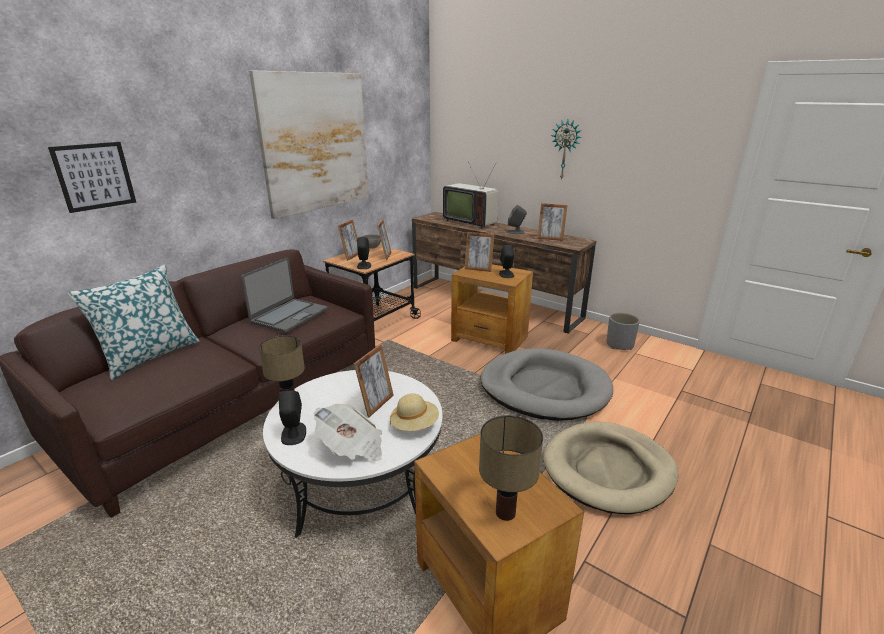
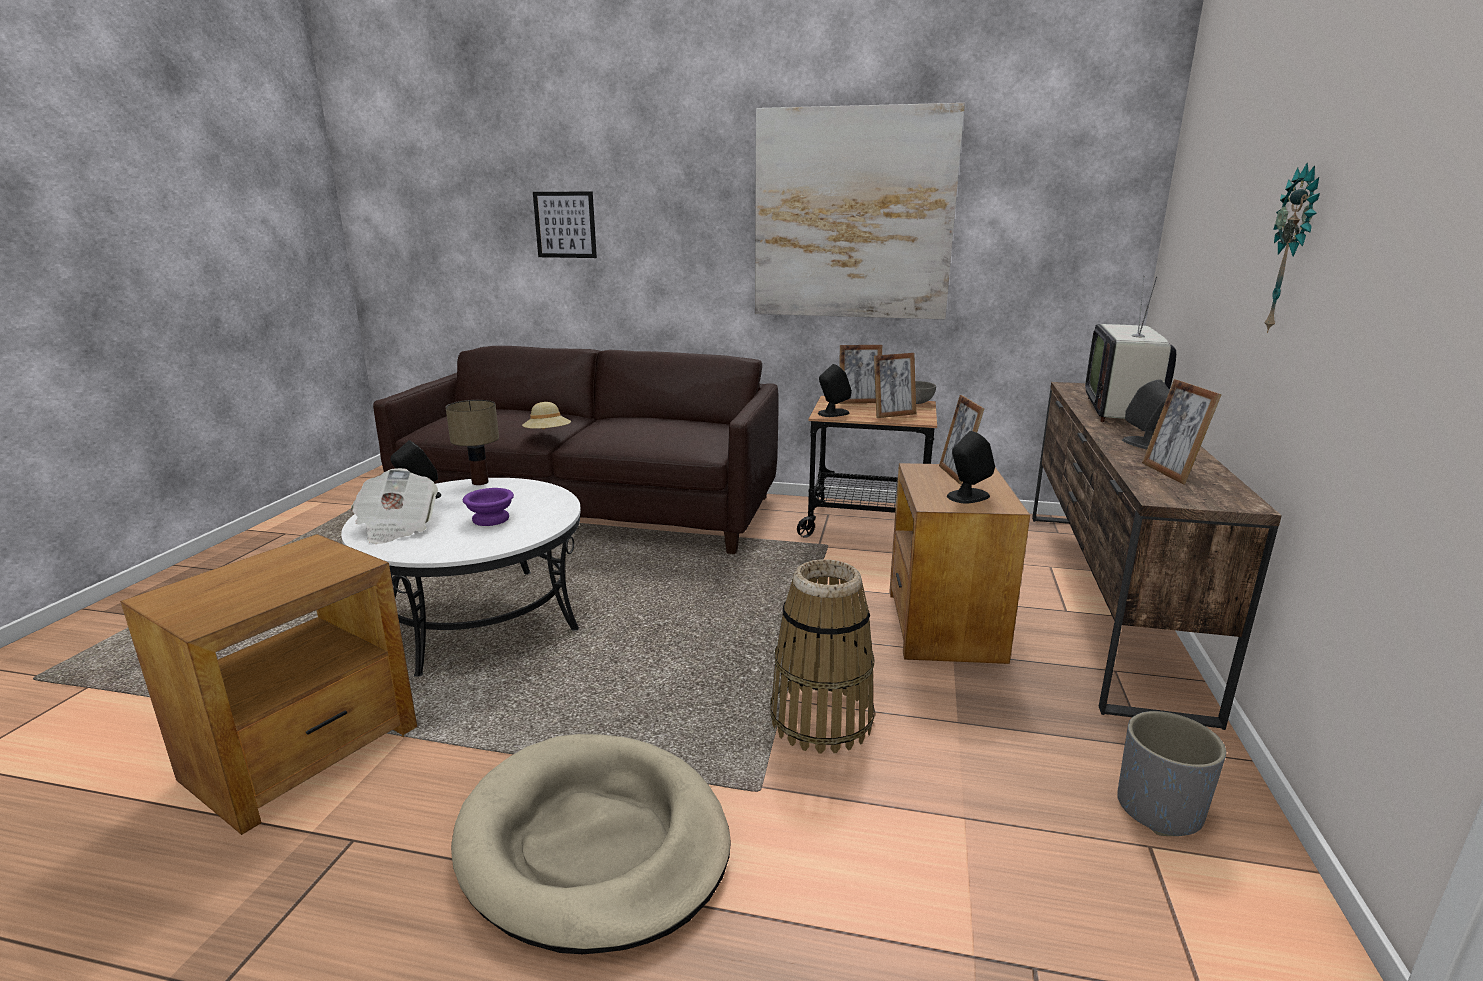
camera: 65 degrees right, 5 degrees down
pillow [67,264,200,380] -> none
laptop [241,257,328,333] -> none
picture frame [354,344,394,418] -> purple bowl [463,488,514,526]
beige hat [390,394,439,431] -> beige hat moved to [522,402,571,429]
table lamp [479,415,543,521] -> none
grey dog bed [480,348,613,421] -> basket [770,559,875,754]

